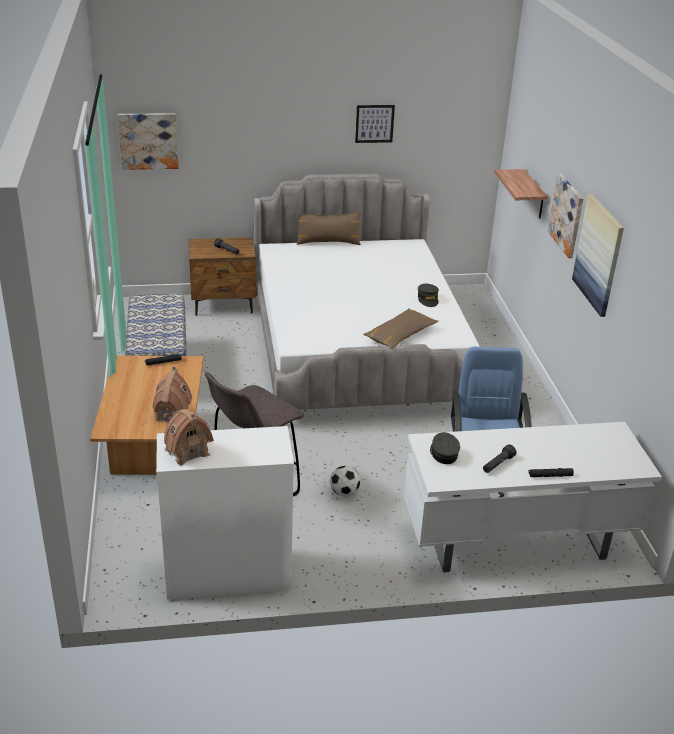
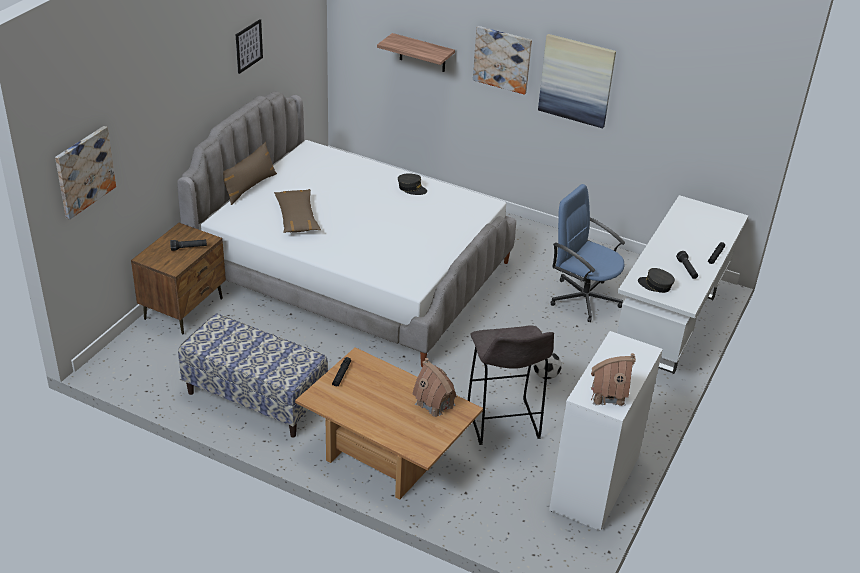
camera: 55 degrees left, 5 degrees up
brown pillow [363,308,439,349] -> brown pillow moved to [274,189,321,233]

